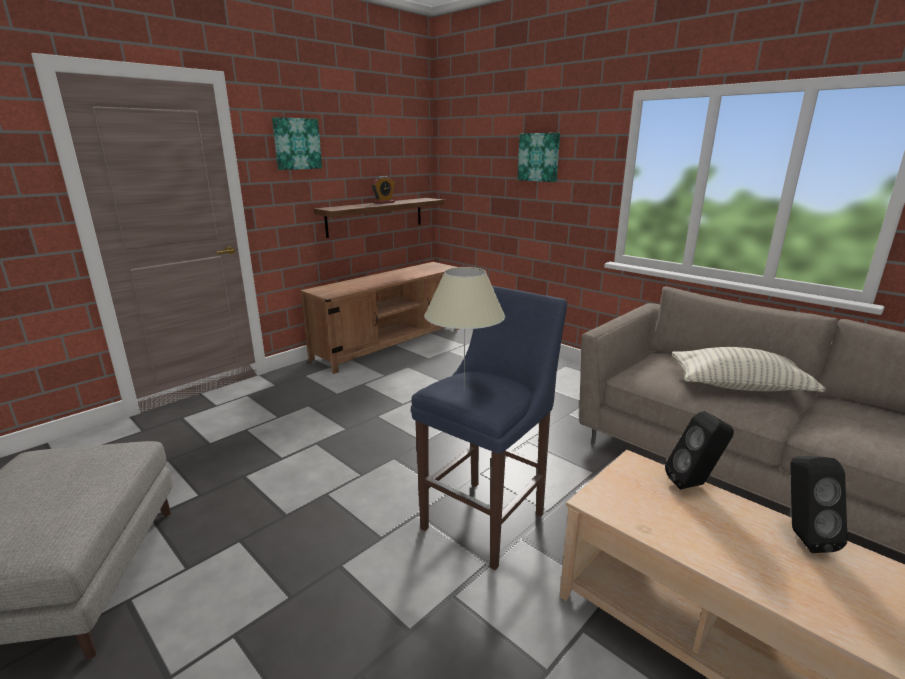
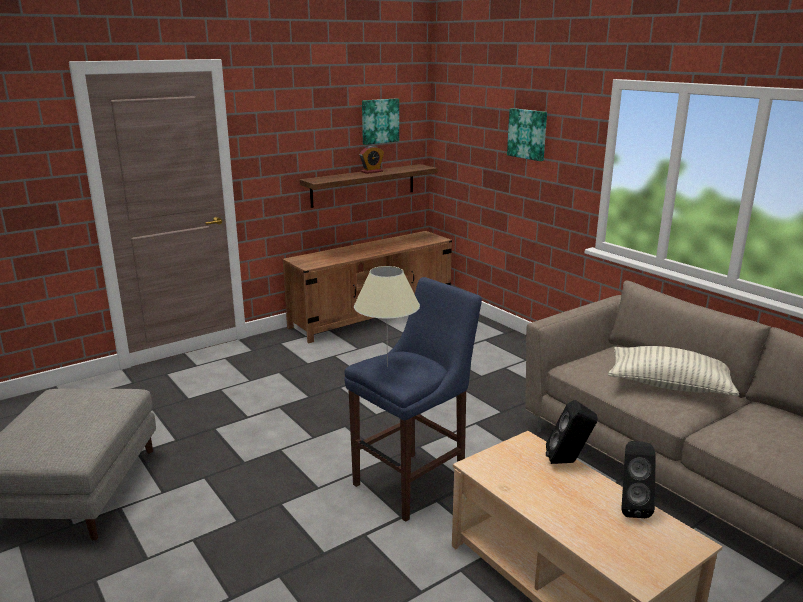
camera: 10 degrees right, 0 degrees up
picture [272,117,322,170] -> picture moved to [362,98,399,145]

